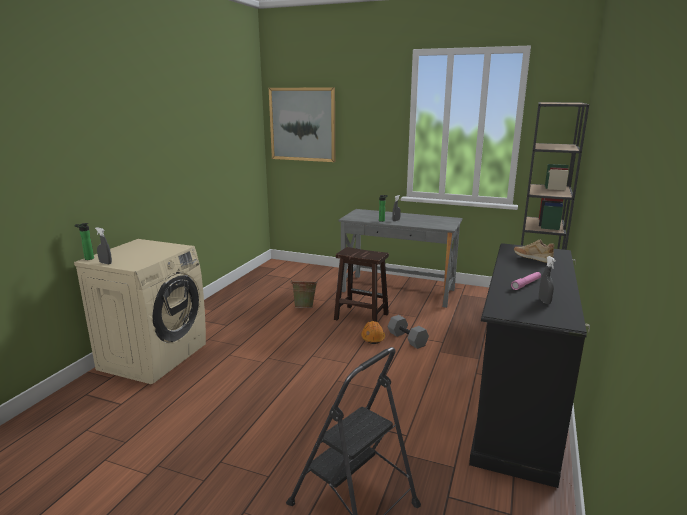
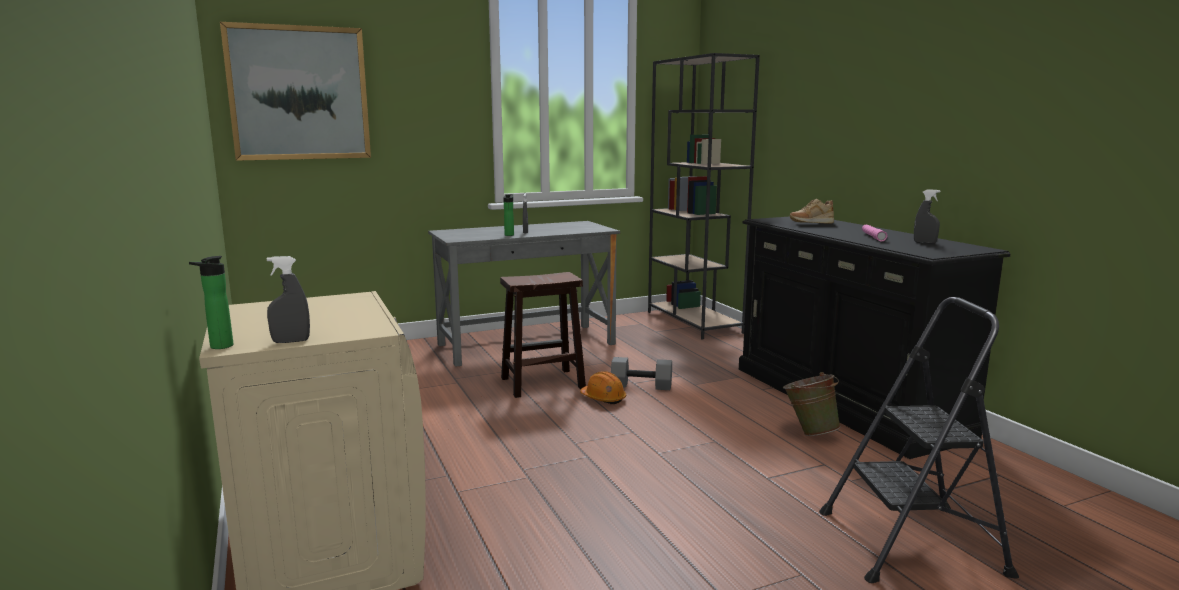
camera: 45 degrees left, 5 degrees down
green bucket [291,280,318,308] -> green bucket moved to [783,372,841,436]

